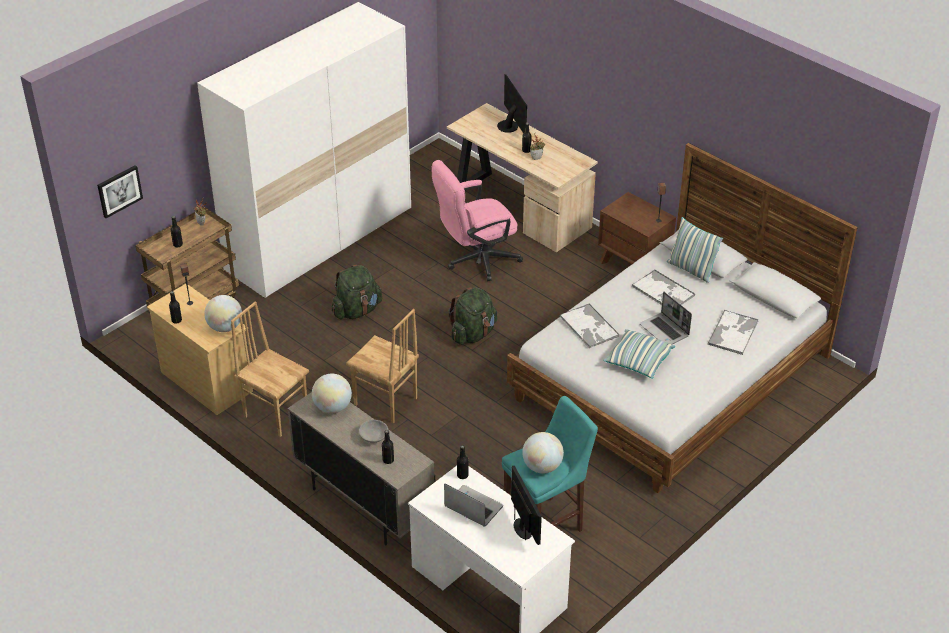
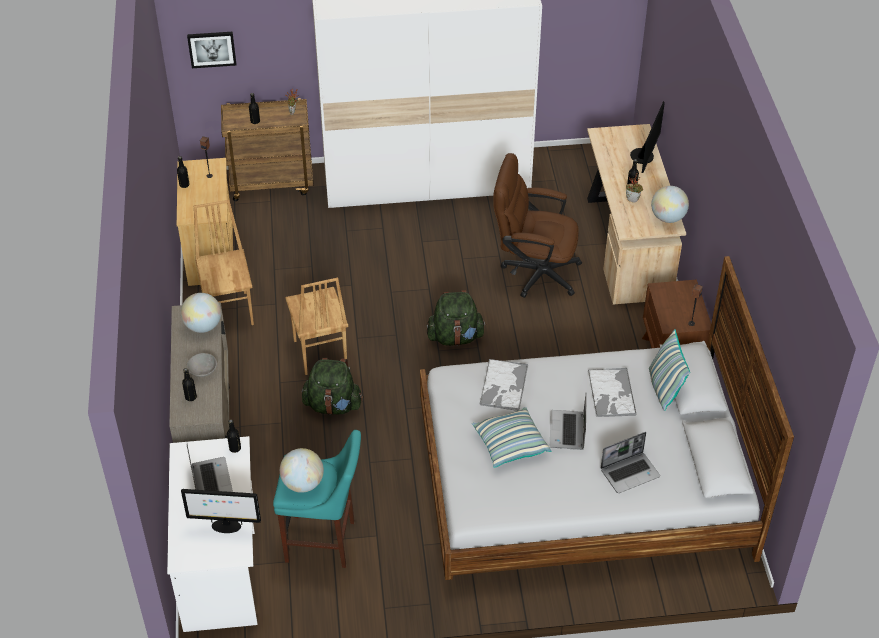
camera: 40 degrees right, 5 degrees up
globe [204,295,242,332] -> globe moved to [651,186,689,223]
green backpack [332,265,382,319] -> green backpack moved to [302,358,363,415]
pink office chair [431,160,523,281] -> brown office chair [493,153,582,298]
monitor [511,466,542,545] -> monitor turned 75 degrees clockwise [181,489,261,533]
tray [707,310,759,355] -> laptop [600,432,660,493]

